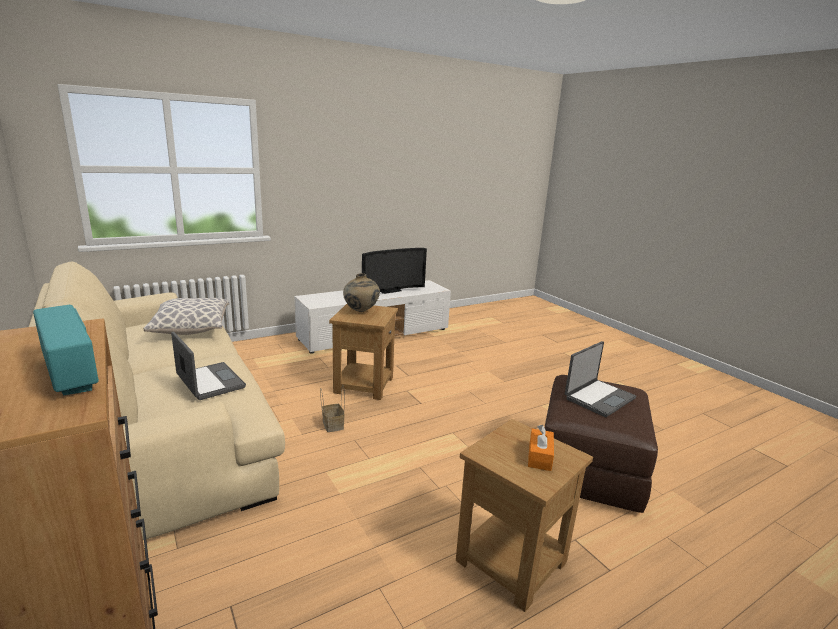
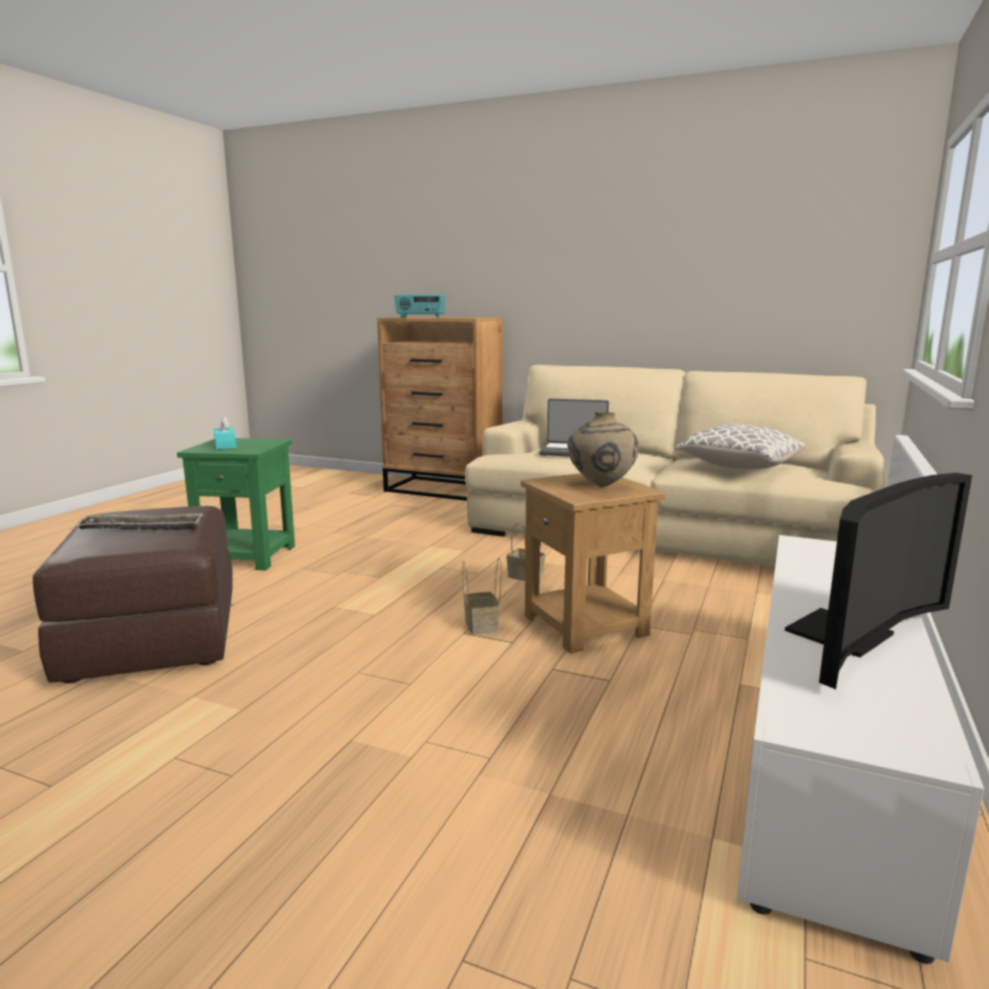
camera: 145 degrees right, 5 degrees down
television [362,248,427,294] -> television turned 150 degrees counterclockwise [785,473,972,689]
brown side table [456,419,593,612] -> green side table [177,438,295,571]
orange tissue box [528,425,554,471] -> turquoise tissue box [214,416,236,450]
laptop [565,341,636,417] -> tray [75,513,204,530]
none -> basket [463,558,502,634]

